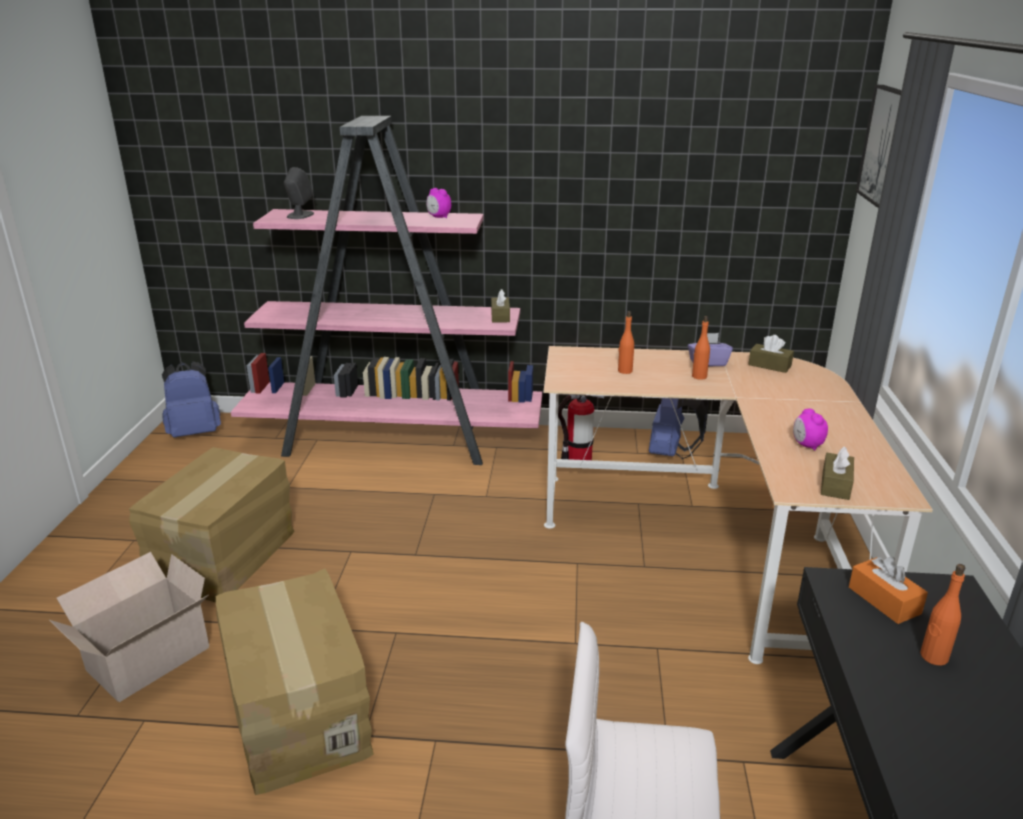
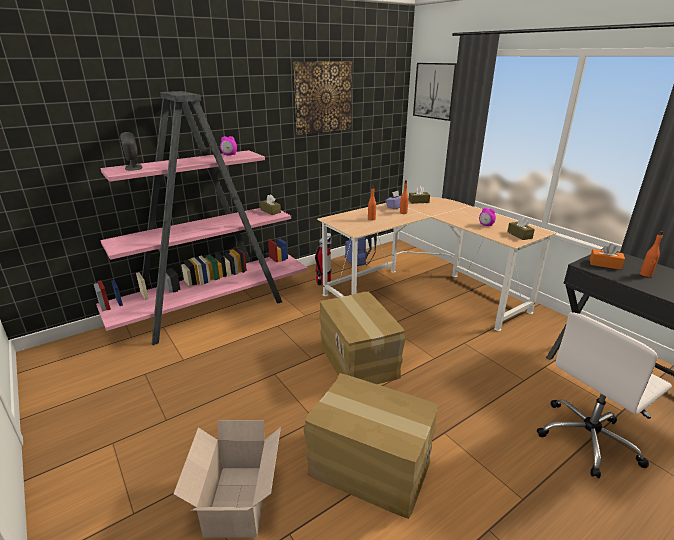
camera: 40 degrees left, 0 degrees up
cardboard box [129,447,295,602] -> cardboard box moved to [319,292,405,384]
blue backpack [162,362,221,438] -> none
none -> picture [294,61,352,135]

